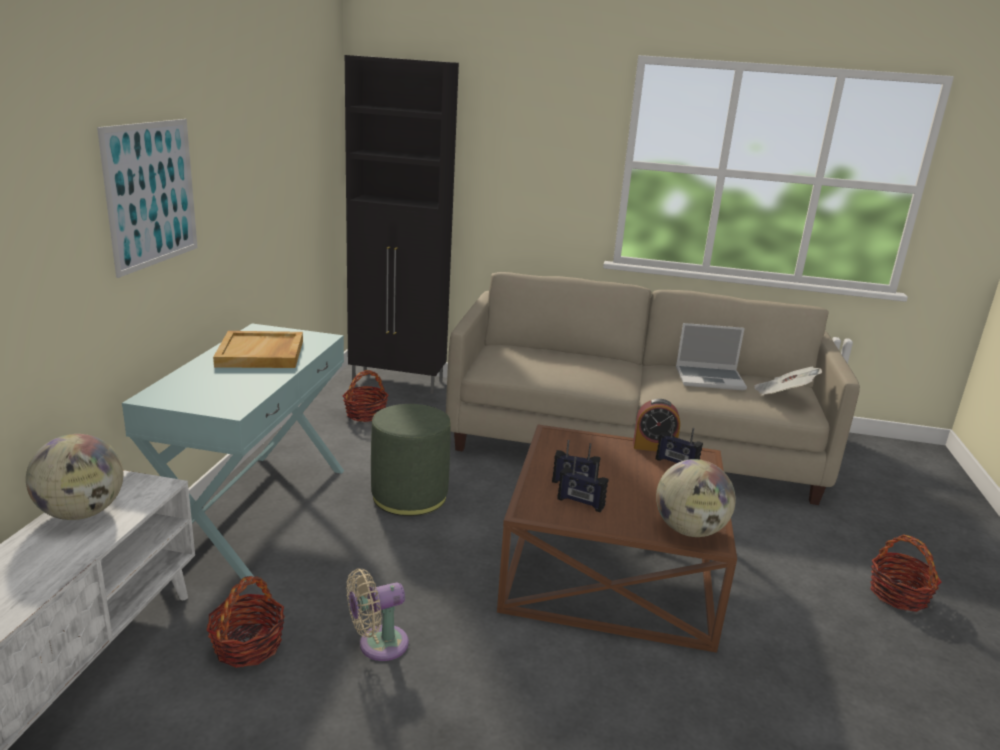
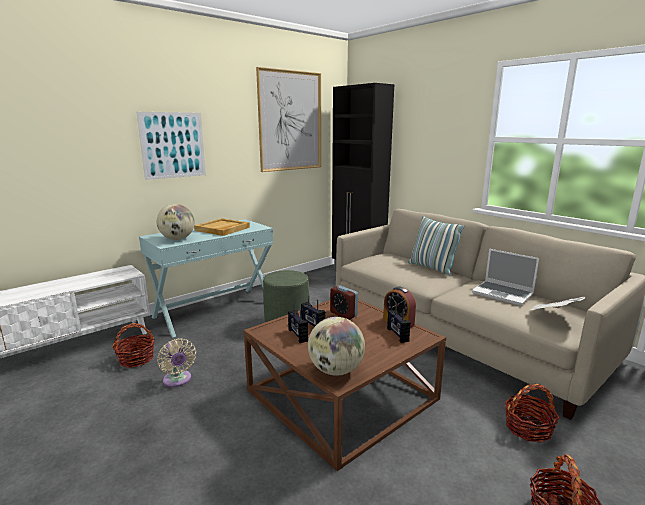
camera: 40 degrees right, 5 degrees down
globe [26,434,123,520] -> globe moved to [157,204,195,240]
basket [343,370,389,422] -> basket moved to [505,384,560,443]
beige fan [346,569,409,661] -> beige fan turned 135 degrees counterclockwise [157,338,197,387]
none -> picture [256,67,321,172]
none -> alarm clock [330,285,358,320]
none -> pillow [408,216,465,275]

